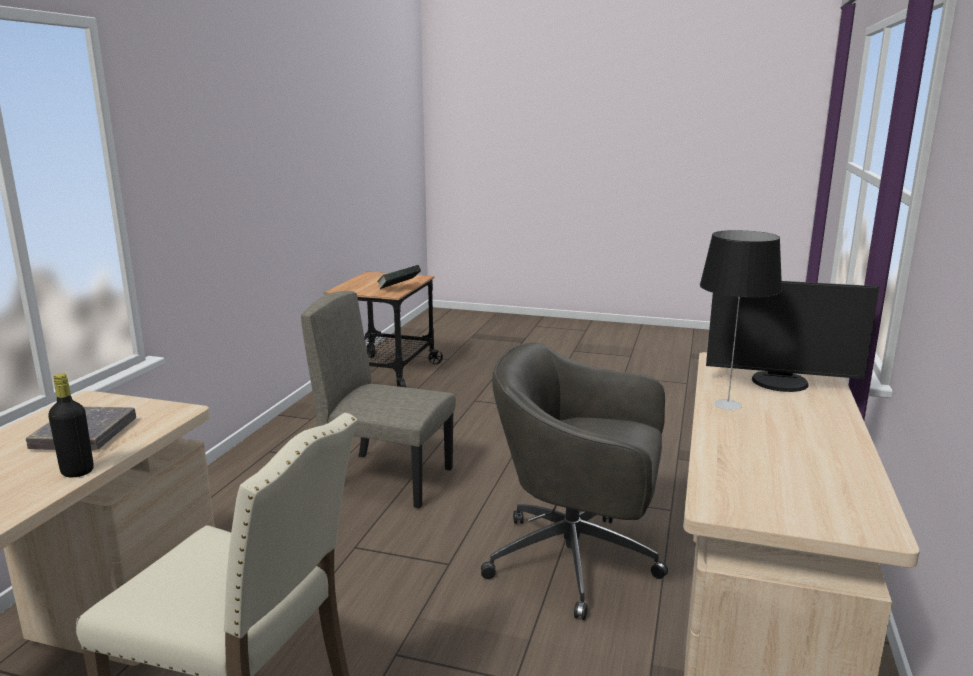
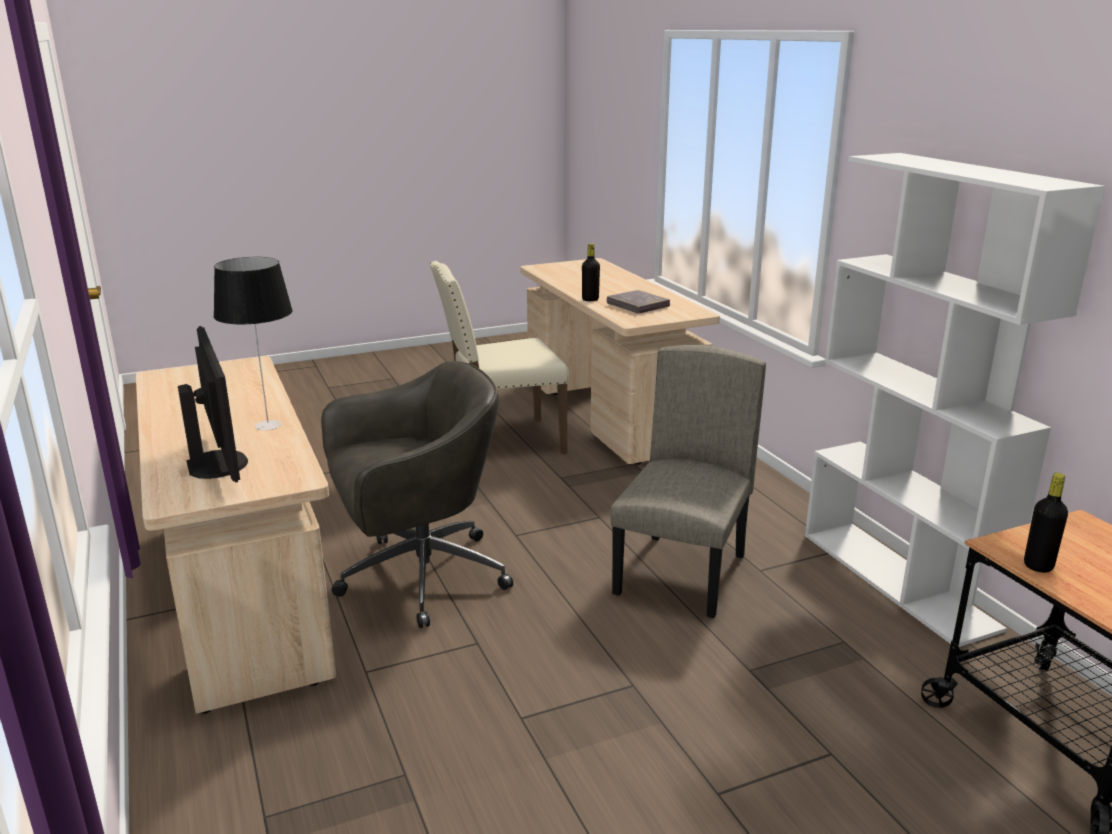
camera: 140 degrees right, 5 degrees up
beige chair [301,291,456,508] -> beige chair turned 45 degrees counterclockwise [611,345,766,618]
book [377,265,421,289] -> black bottle [1024,473,1068,573]
monitor [706,281,879,392] -> monitor turned 90 degrees clockwise [178,326,248,482]
none -> white bookcase [805,153,1105,647]

